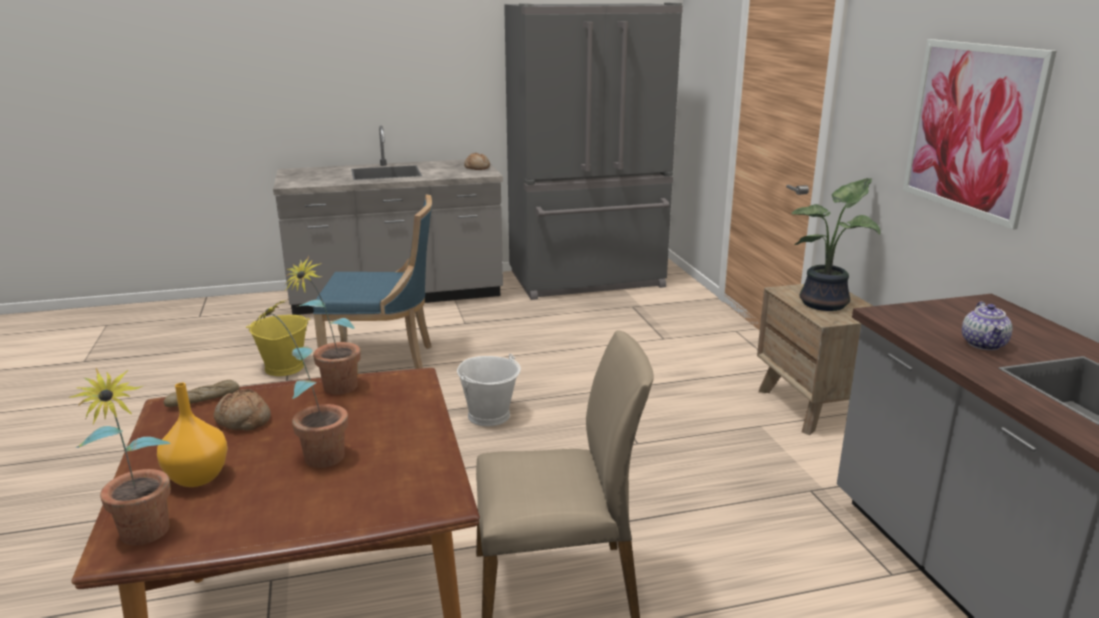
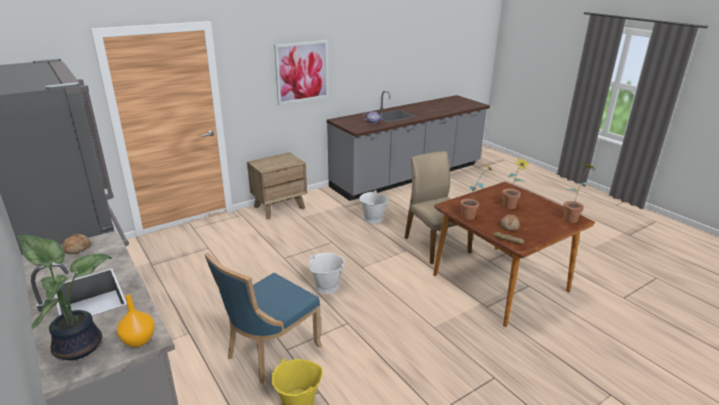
camera: 110 degrees left, 5 degrees up
orange vase [157,383,228,487] -> orange vase moved to [117,294,155,347]
blue chair [313,195,432,369] -> blue chair turned 120 degrees counterclockwise [204,252,322,383]
potted plant [791,178,881,311] -> potted plant moved to [17,235,112,360]
none -> white bucket [359,190,389,224]

